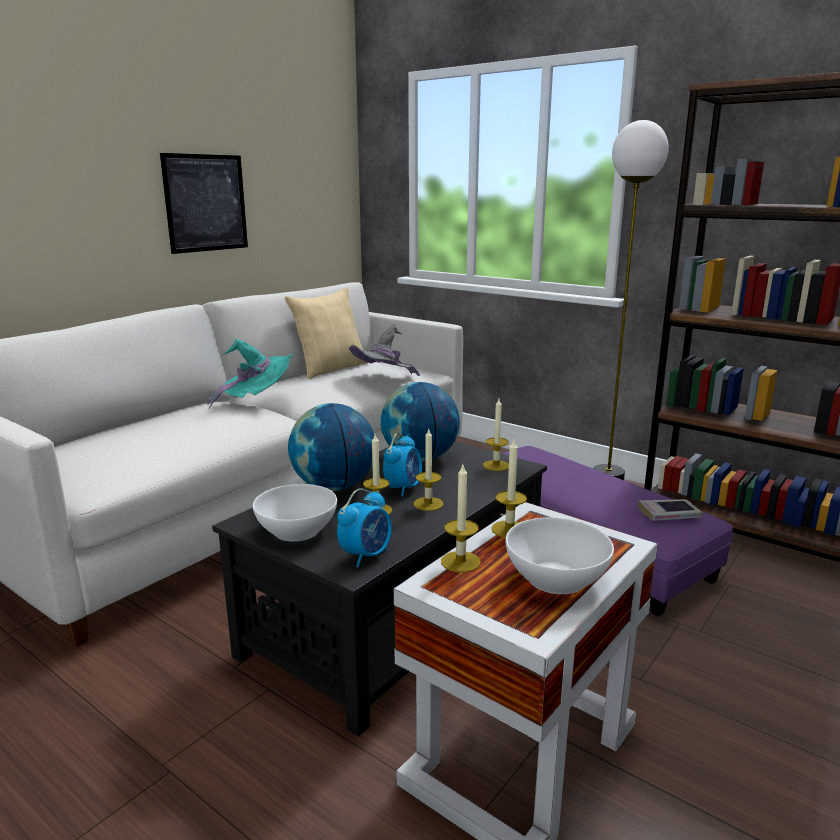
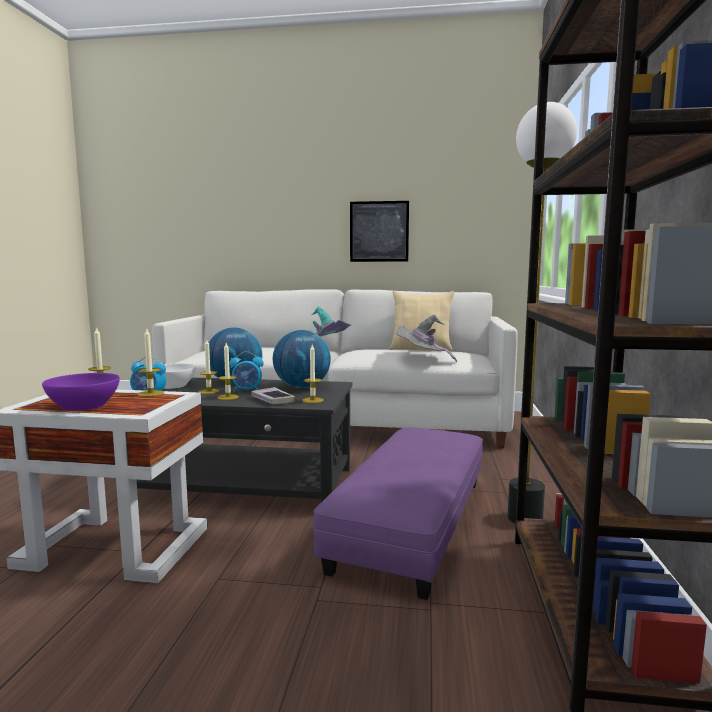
camera: 60 degrees right, 10 degrees down
white bowl [505,517,614,594] -> purple bowl [42,373,120,411]
book [638,499,702,521] -> book moved to [251,387,296,404]

